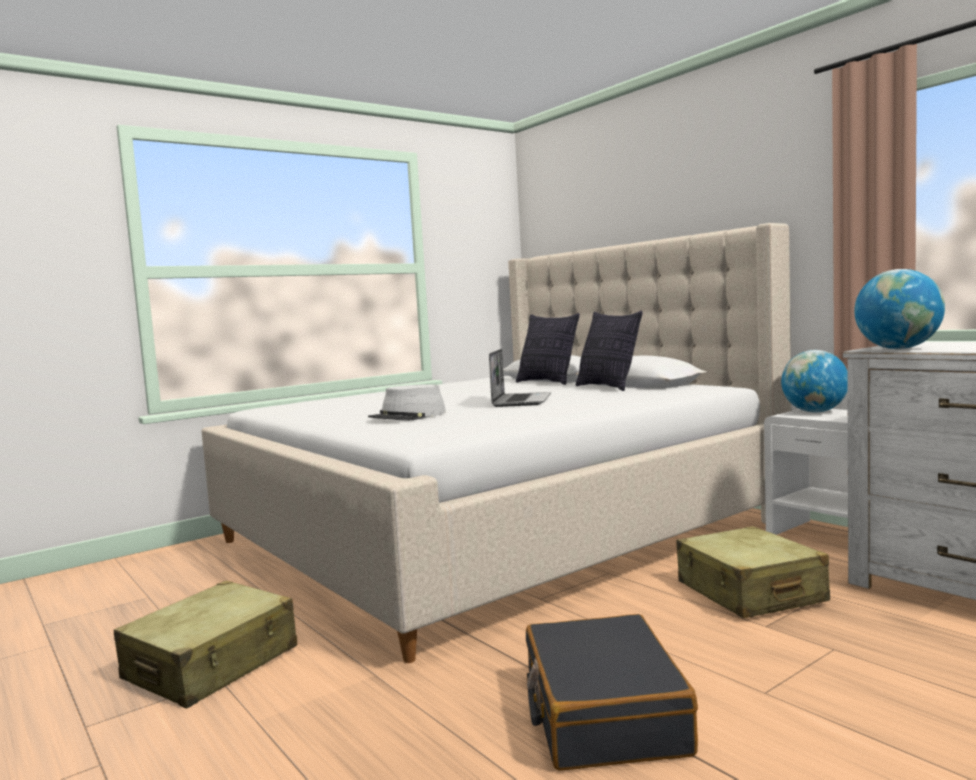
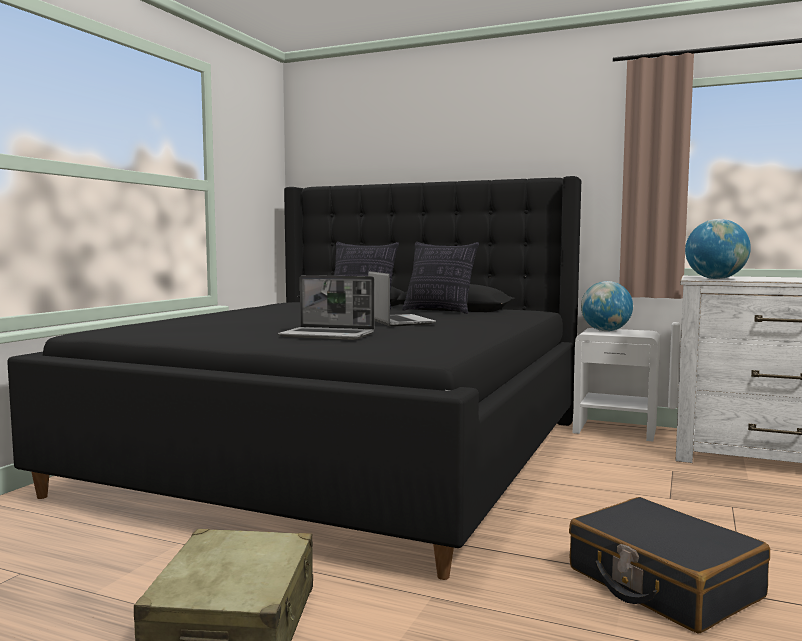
camera: 30 degrees left, 0 degrees up
beige bed [202,223,791,663] -> black bed [7,176,581,580]
grey hat [368,384,446,421] -> laptop [278,275,375,340]
beige suitcase [676,526,830,618] -> none

